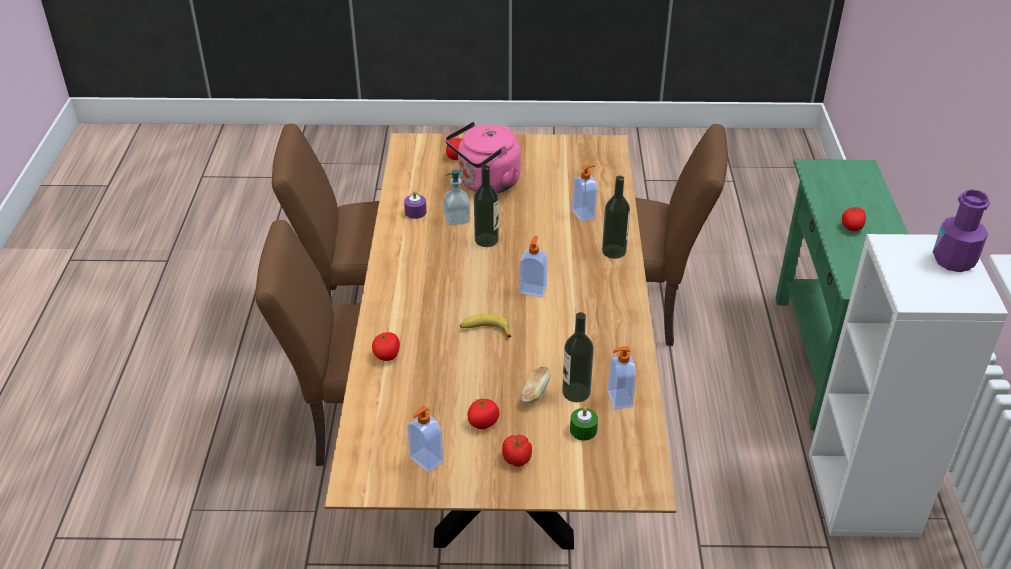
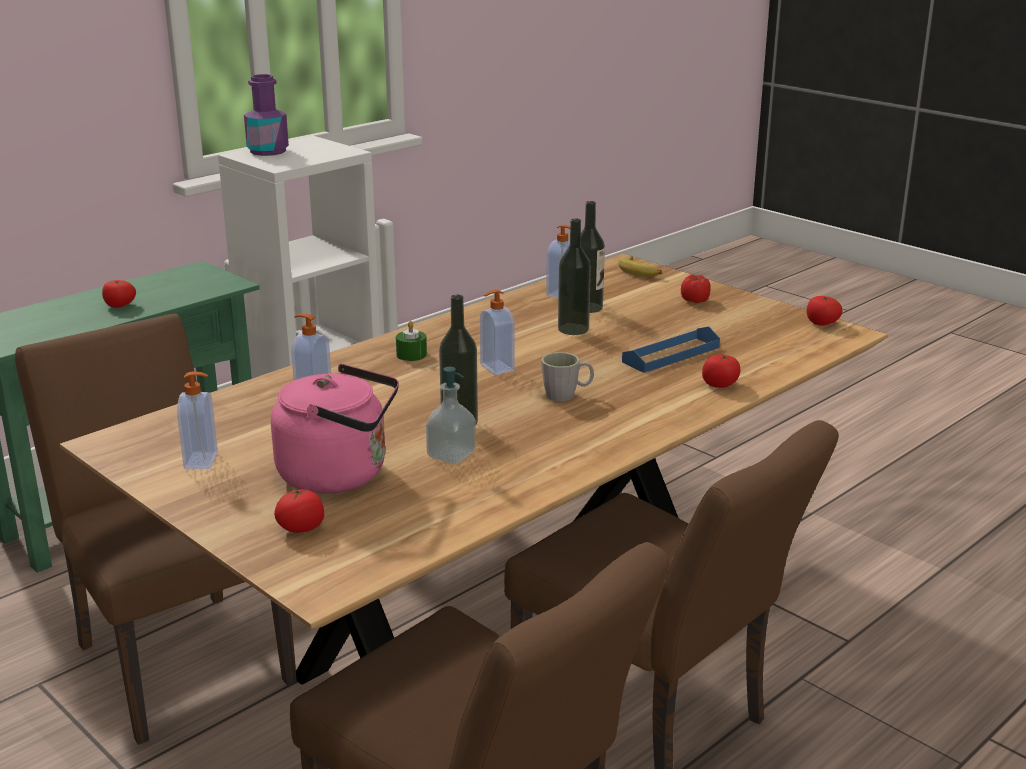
camera: 135 degrees left, 15 degrees down
purple candle [404,191,426,219] -> none
soap dispenser [407,406,444,473] -> soap dispenser moved to [177,372,218,469]
banana [460,314,511,338] -> banana moved to [619,256,662,277]
tomato [467,399,500,429] -> tomato moved to [807,296,843,325]
bread [520,367,550,404] -> none
green candle [570,407,598,441] -> green candle moved to [396,321,427,361]
bottle [602,176,630,259] -> bottle moved to [558,219,591,335]
none -> grey mug [541,352,594,401]
none -> blue tray [622,326,720,373]

